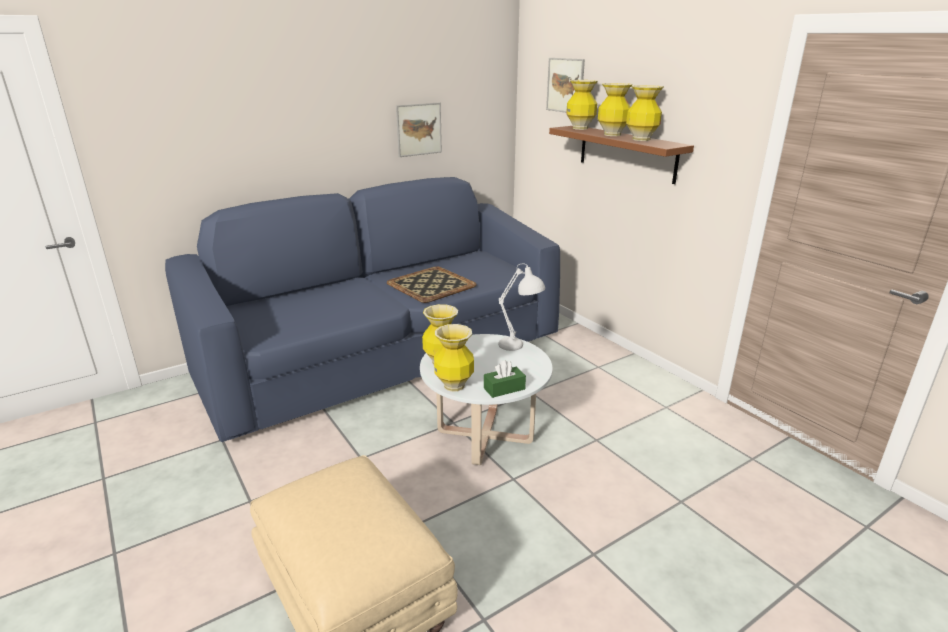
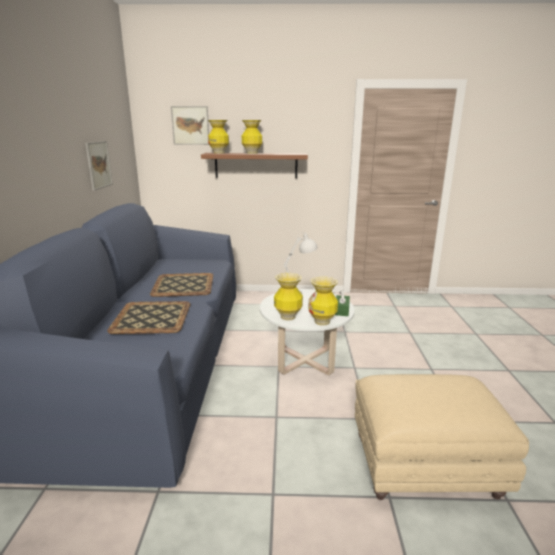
camera: 55 degrees left, 5 degrees down
vase [626,85,663,141] -> none
none -> tray [107,301,191,334]

